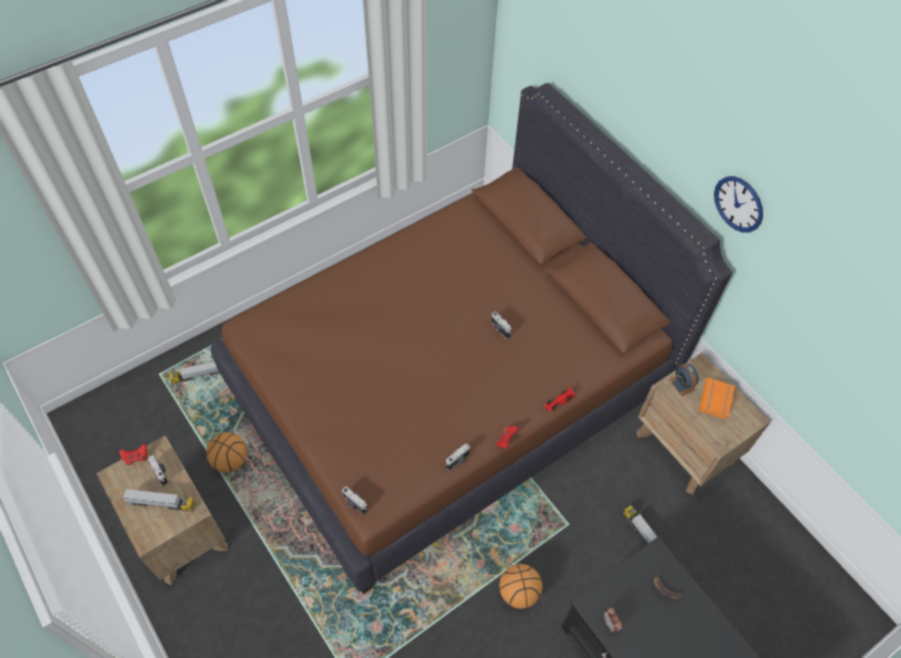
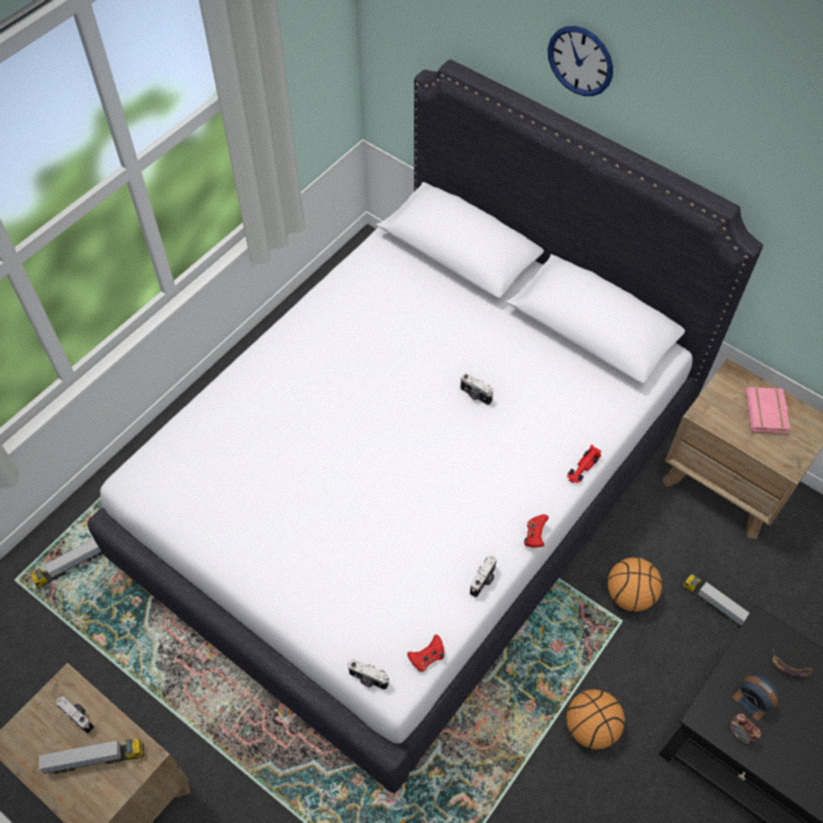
camera: 15 degrees left, 0 degrees up
red game controller [119,443,147,465] -> red game controller moved to [407,634,444,672]
basketball [206,432,247,472] -> basketball moved to [607,557,662,612]
brown bed [210,83,732,594] -> white bed [87,60,763,793]
alarm clock [670,364,699,396] -> alarm clock moved to [732,674,779,721]
orange book [699,378,735,420] -> pink book [745,387,790,434]
wall clock [714,176,763,233] -> wall clock moved to [548,26,613,96]

